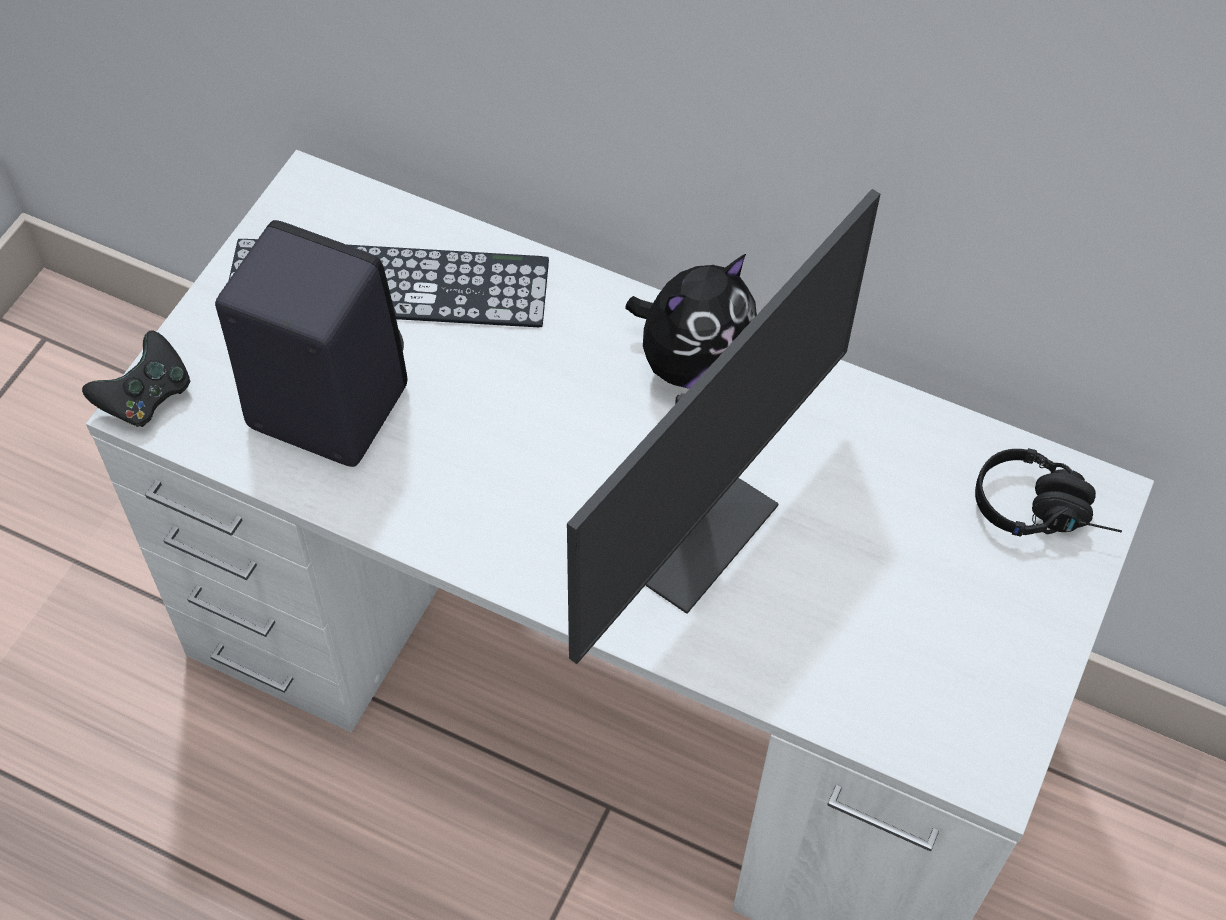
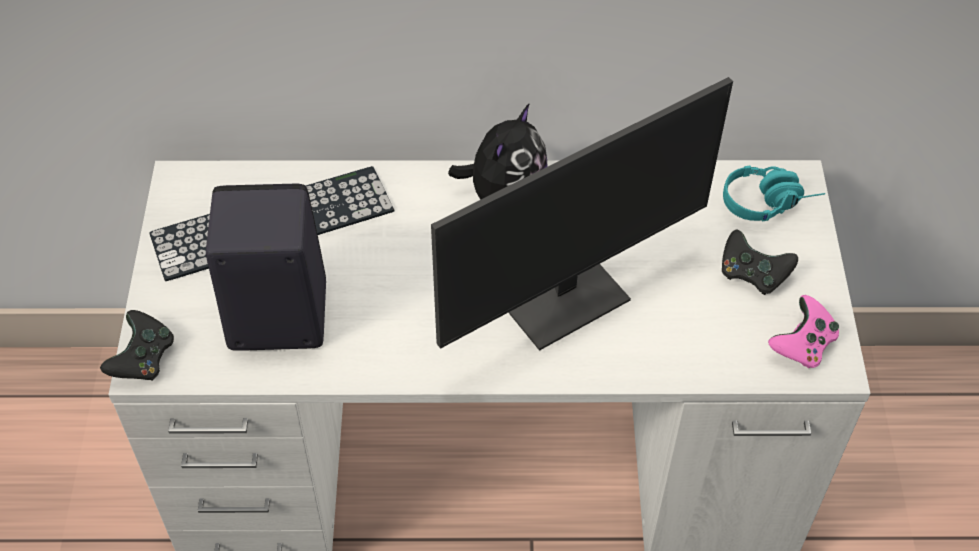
camera: 25 degrees left, 5 degrees down
monitor [567,189,880,664] -> monitor turned 45 degrees clockwise [431,77,733,351]
black headphones [975,448,1122,537] -> turquoise headphones [723,166,825,221]
none -> black game controller [722,229,798,295]
none -> pink game controller [768,295,839,368]

